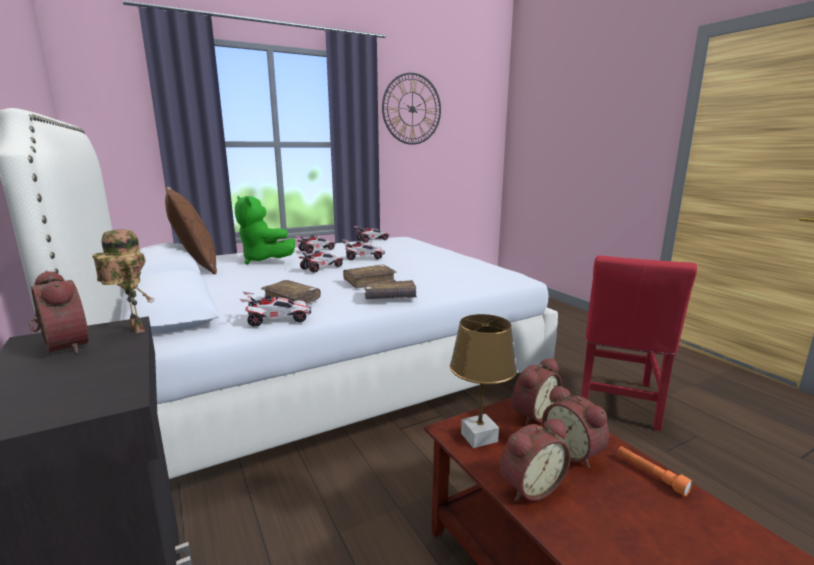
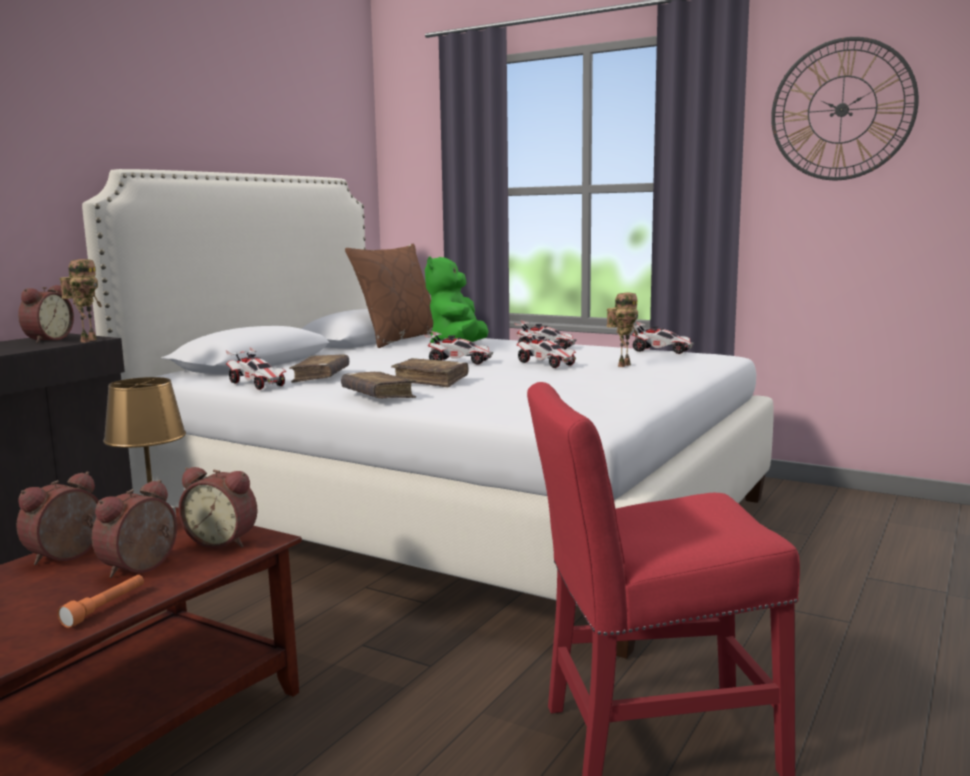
camera: 60 degrees right, 5 degrees down
alarm clock [499,419,571,501] -> alarm clock turned 90 degrees clockwise [16,471,99,565]
none -> toy robot [607,292,638,367]

